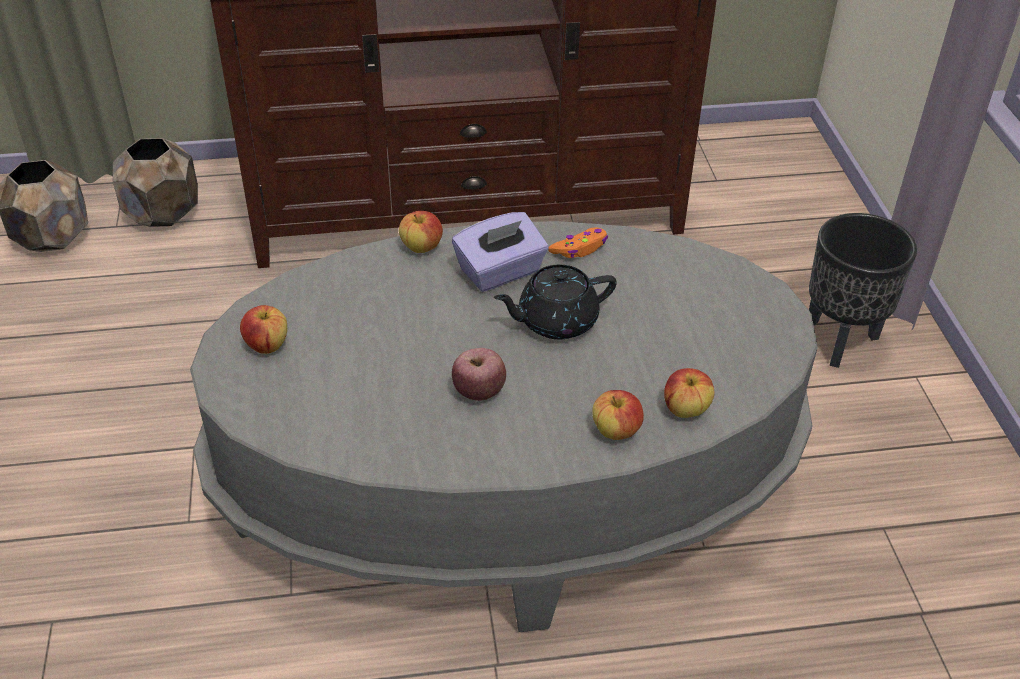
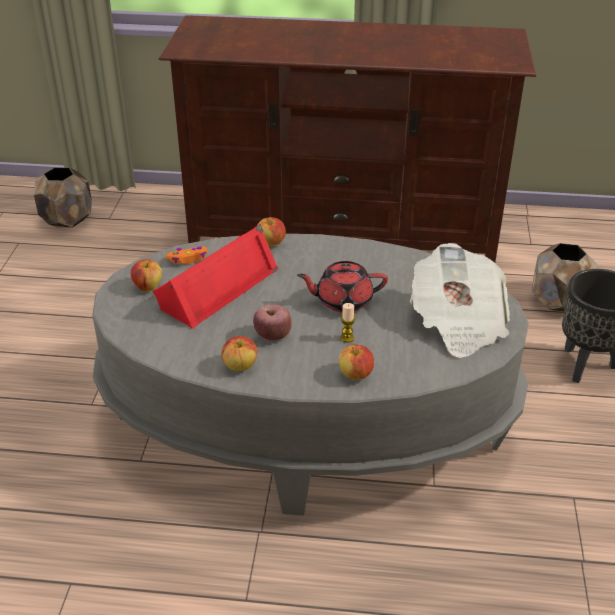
camera: 15 degrees right, 5 degrees down
brown planter [113,138,198,227] -> brown planter moved to [532,243,597,311]
purple tissue box [452,212,549,292] -> none
black teapot [494,264,617,339] -> red teapot [297,261,388,312]
orange game controller [548,227,608,258] -> orange game controller moved to [165,246,208,264]
apple [664,368,715,418] -> apple moved to [221,336,258,371]
none -> red speaker [153,224,279,329]
none -> candle [340,303,355,343]
none -> newspaper [410,243,510,358]

